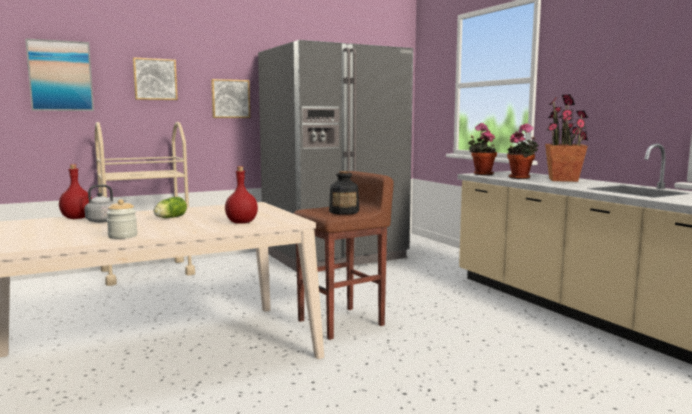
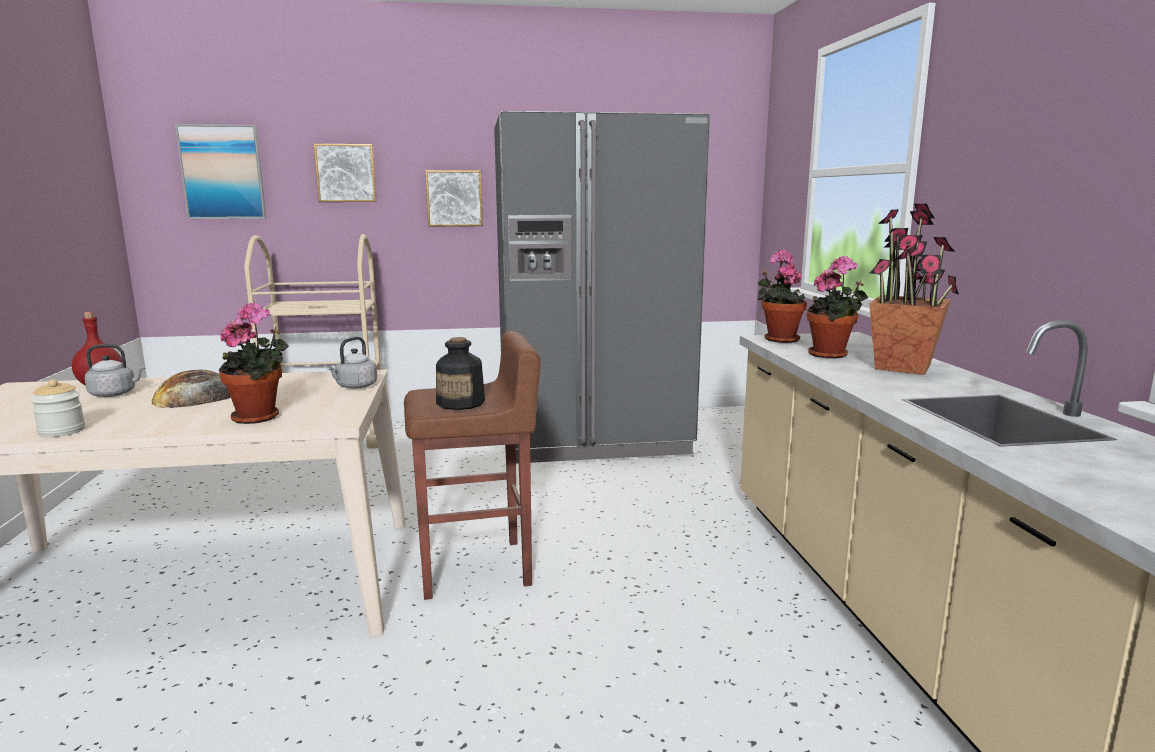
camera: 20 degrees right, 5 degrees up
lettuce [154,197,187,218] -> bread [152,370,231,408]
red bottle [225,166,258,224] -> potted plant [219,302,289,424]
none -> grey kettle [326,337,377,389]

